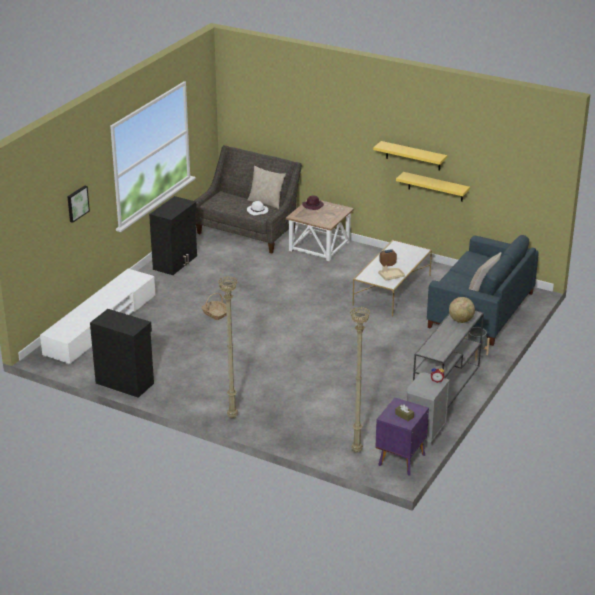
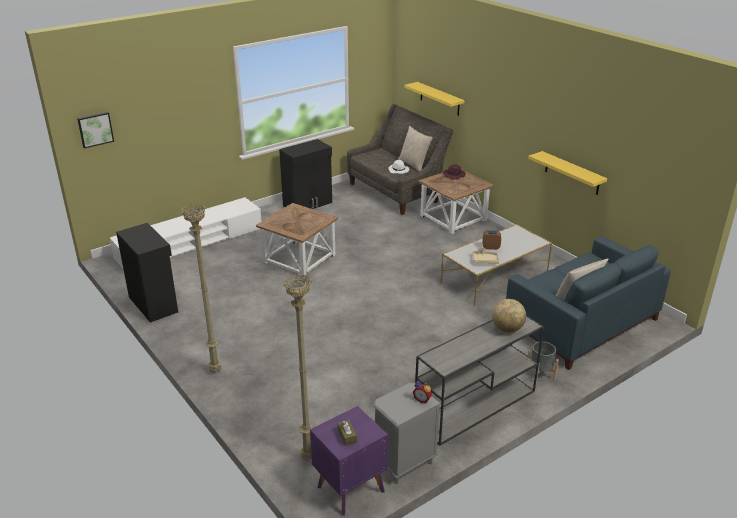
camera: 25 degrees right, 0 degrees up
picture [67,185,90,223] -> picture moved to [77,112,114,149]
basket [201,293,227,320] -> brown side table [256,203,338,278]
yellow shelf [373,141,447,171] -> yellow shelf moved to [404,82,465,116]

